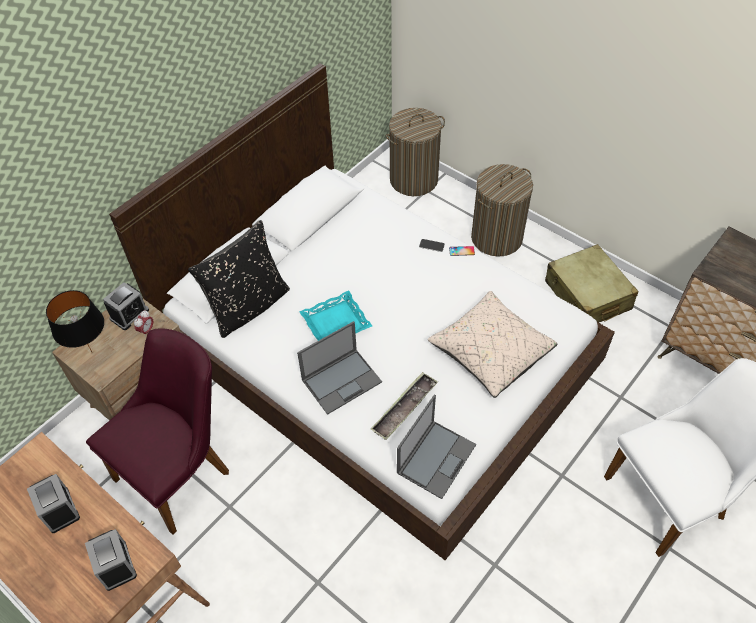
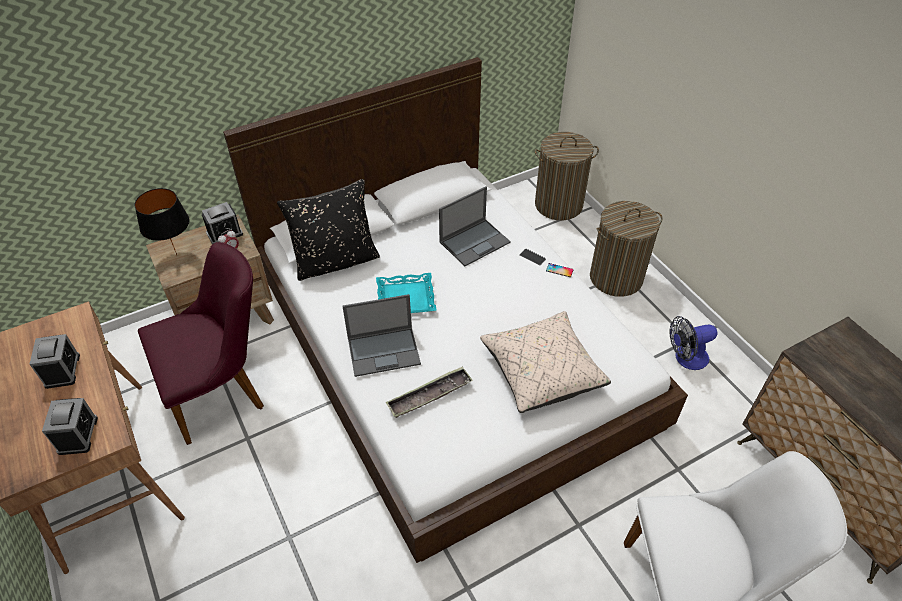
camera: 20 degrees right, 5 degrees down
laptop [397,394,476,499] -> laptop moved to [439,186,511,266]
beige suitcase [545,244,638,322] -> fan [670,316,717,370]

